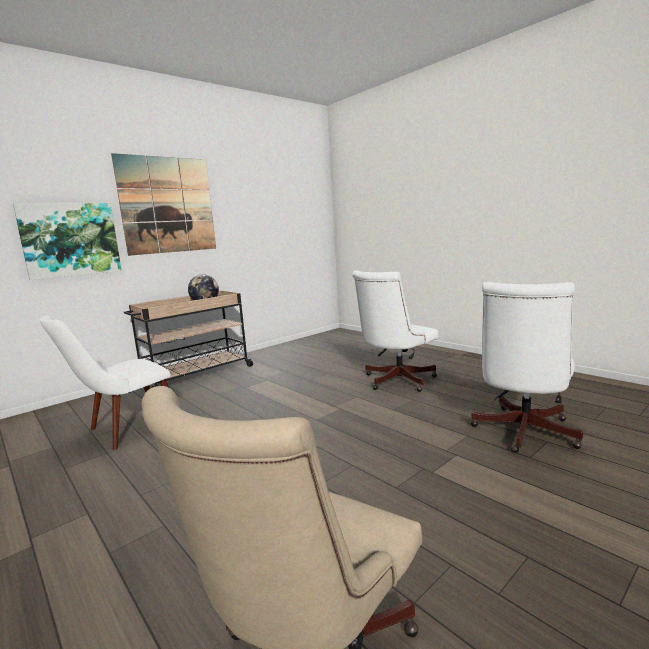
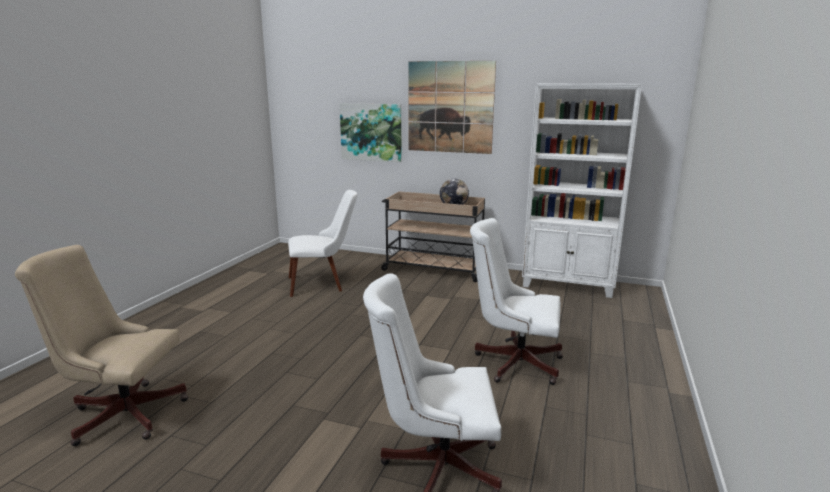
camera: 60 degrees right, 5 degrees up
white chair [40,315,171,450] -> white chair turned 150 degrees clockwise [288,190,357,297]
none -> white bookcase [522,83,642,298]

